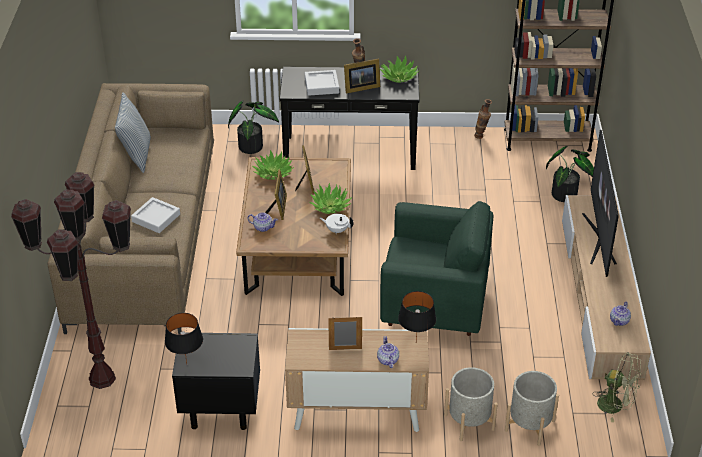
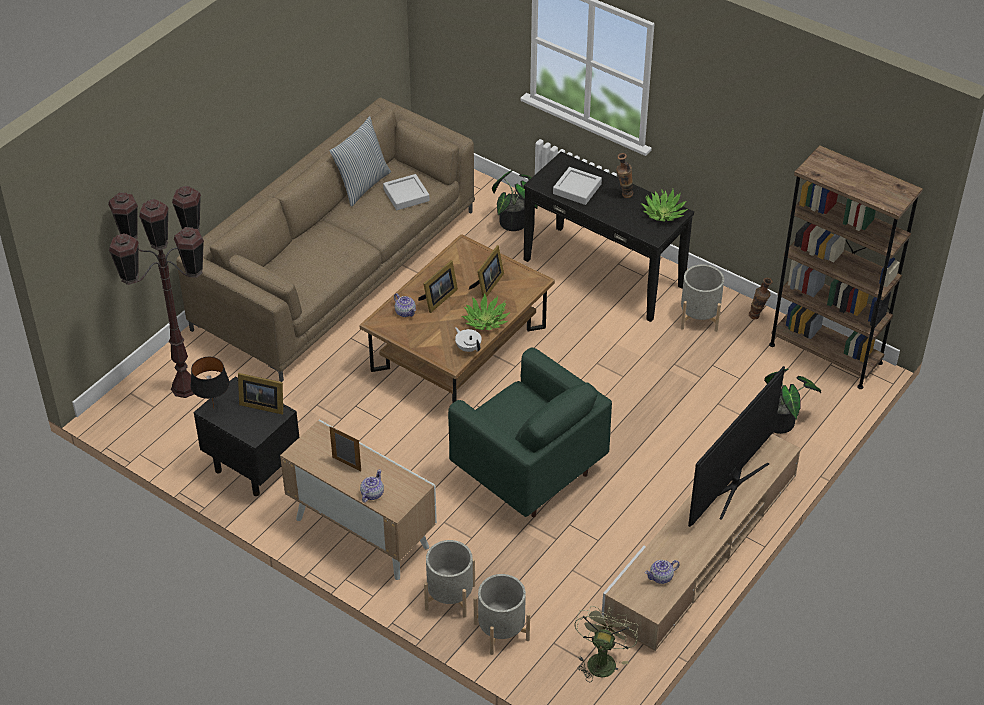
camera: 35 degrees right, 5 degrees up
grey tray [131,197,180,233] -> grey tray moved to [383,174,430,210]
potted plant [253,150,294,180] -> none
picture frame [344,58,380,94] -> picture frame moved to [238,373,283,415]
black table lamp [398,291,436,340] -> none
green fan [593,352,642,422] -> green fan turned 135 degrees counterclockwise [574,606,638,682]
none -> grey planter [681,265,724,332]

